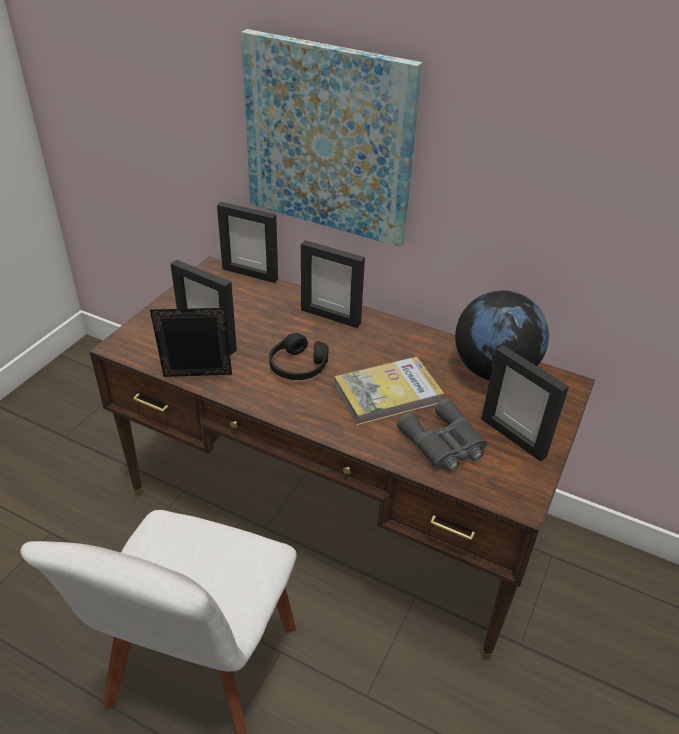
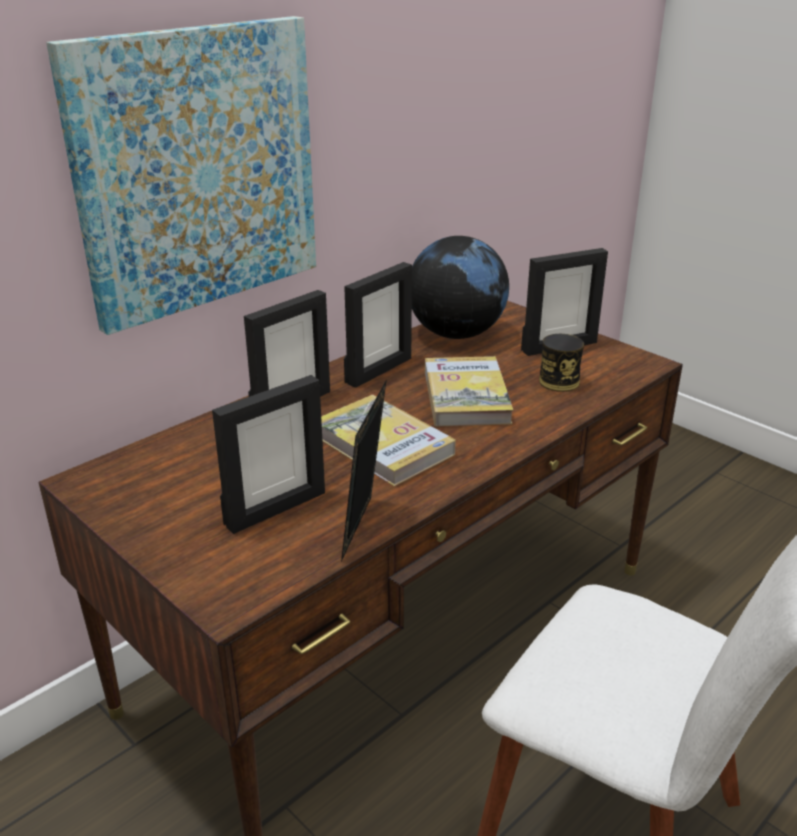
camera: 70 degrees left, 10 degrees down
picture frame [217,202,278,283] -> picture frame moved to [344,262,412,388]
black headphones [269,333,328,380] -> book [321,395,456,486]
grey binoculars [397,398,487,472] -> can [539,334,584,392]

